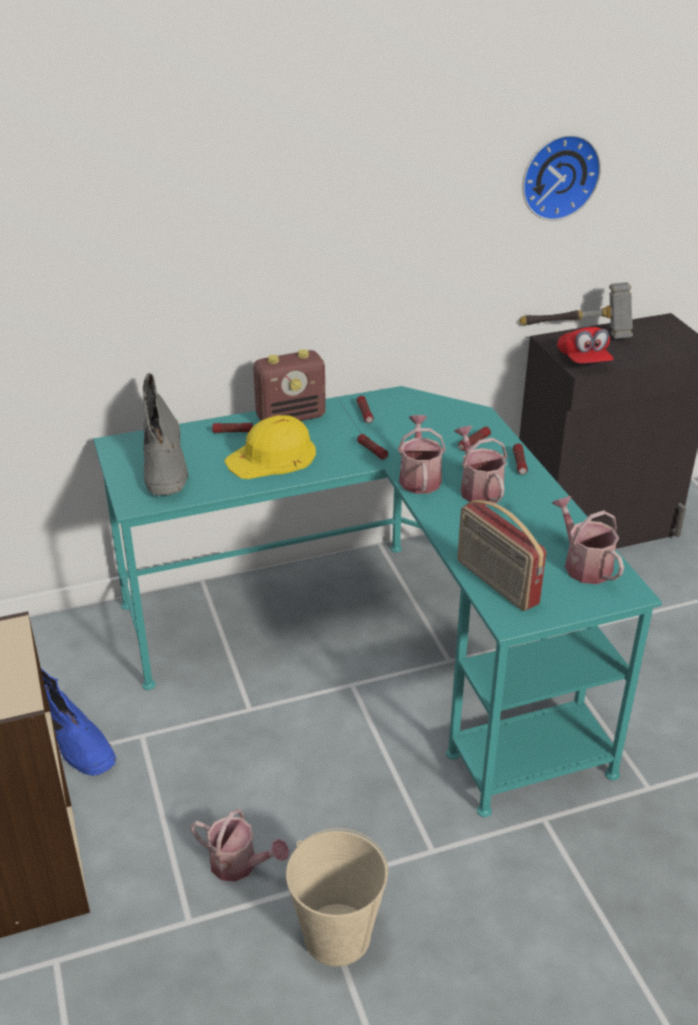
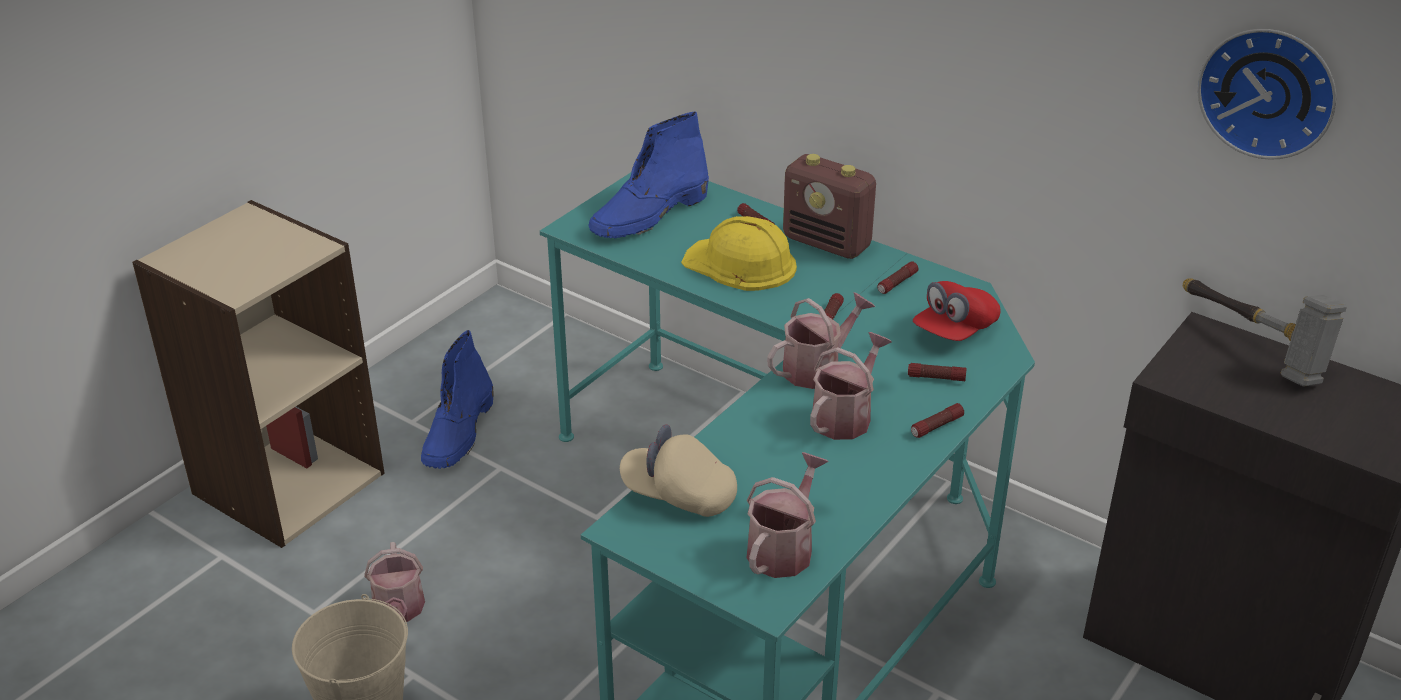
camera: 55 degrees right, 0 degrees up
grey boot [143,373,188,496] -> blue boot [589,111,709,239]
radio [457,500,546,611] -> beige cap [620,424,737,517]
red cap [557,327,614,364] -> red cap moved to [913,281,1001,341]

